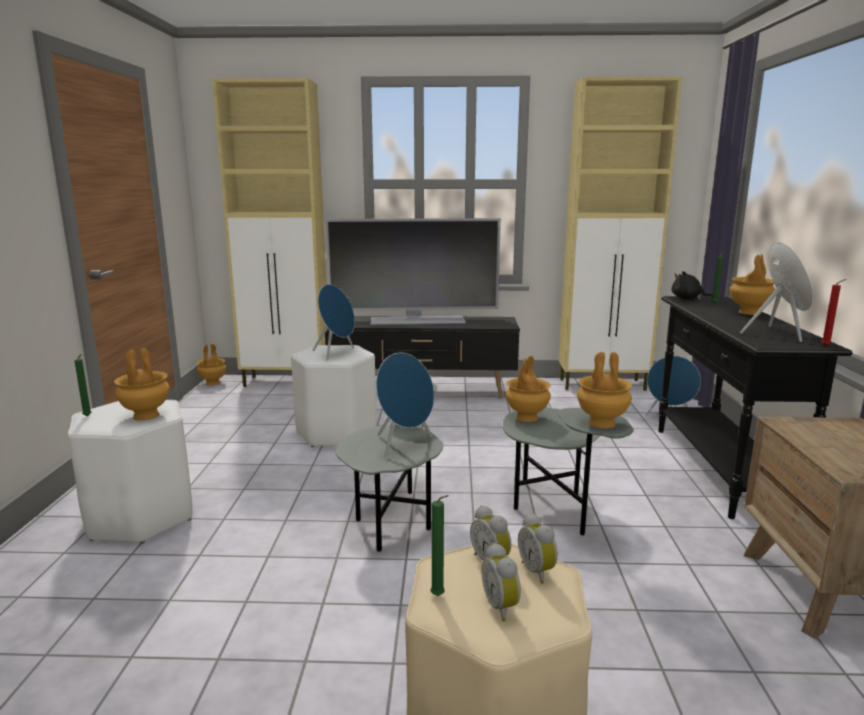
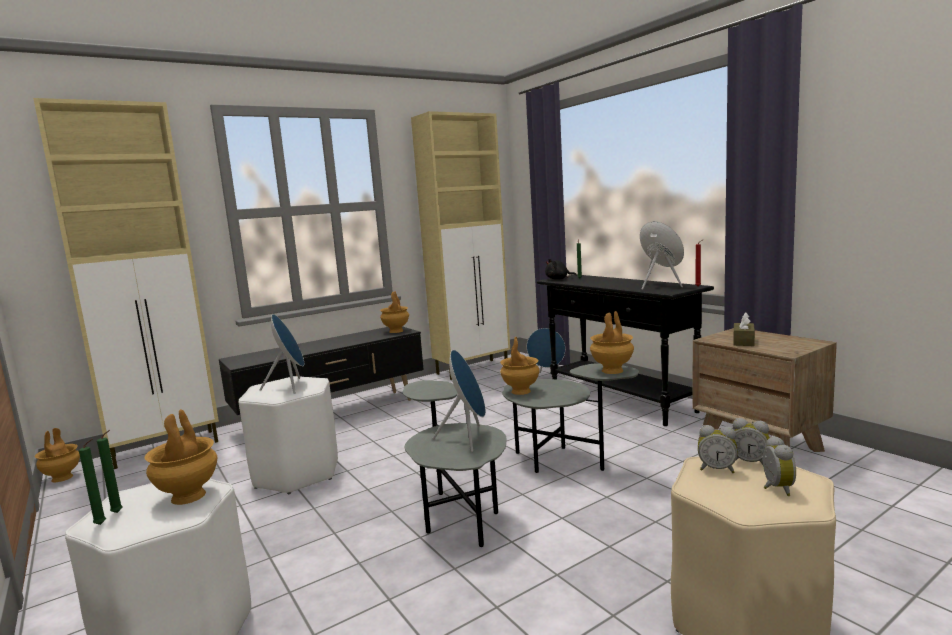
camera: 35 degrees left, 5 degrees down
television [325,218,501,325] -> none
green candle [431,495,449,596] -> green candle moved to [97,430,123,513]
alarm clock [481,543,521,622] -> alarm clock turned 120 degrees counterclockwise [763,436,796,496]
brown vase [730,254,775,315] -> brown vase moved to [380,291,409,333]
none -> brown tissue box [733,313,755,346]

